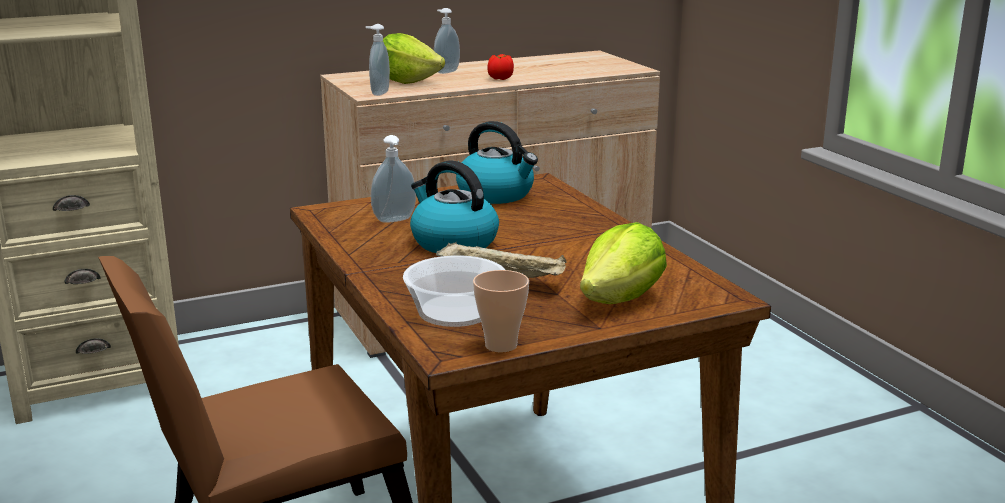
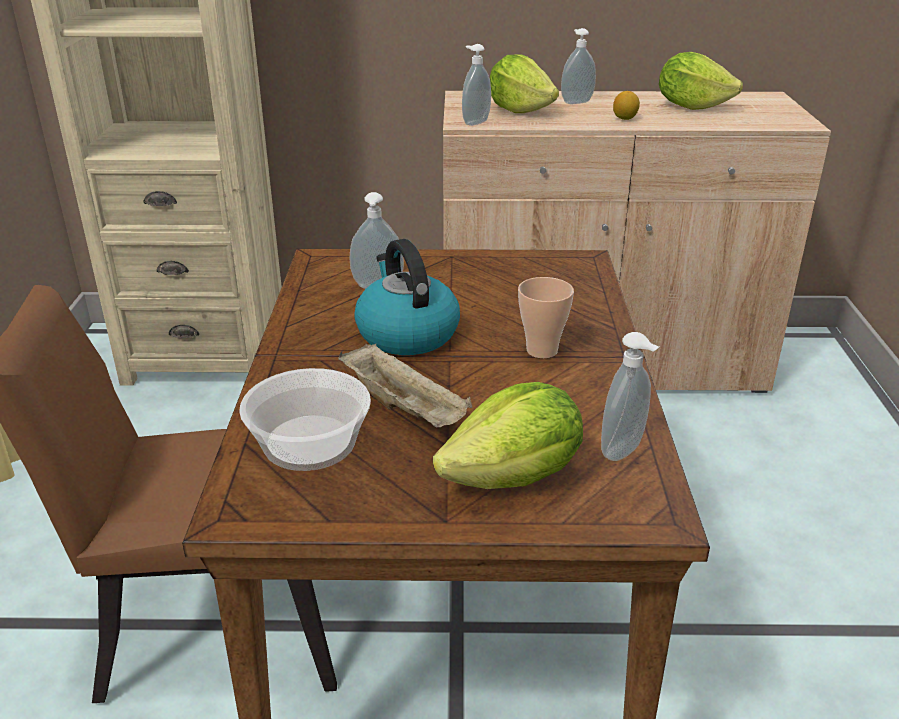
camera: 25 degrees right, 10 degrees up
kettle [456,121,538,204] -> none
cup [473,270,529,353] -> cup moved to [518,277,574,359]
tomato [487,54,514,80] -> lemon [613,91,640,120]
none -> soap dispenser [601,332,659,461]
none -> lettuce [659,52,743,110]

